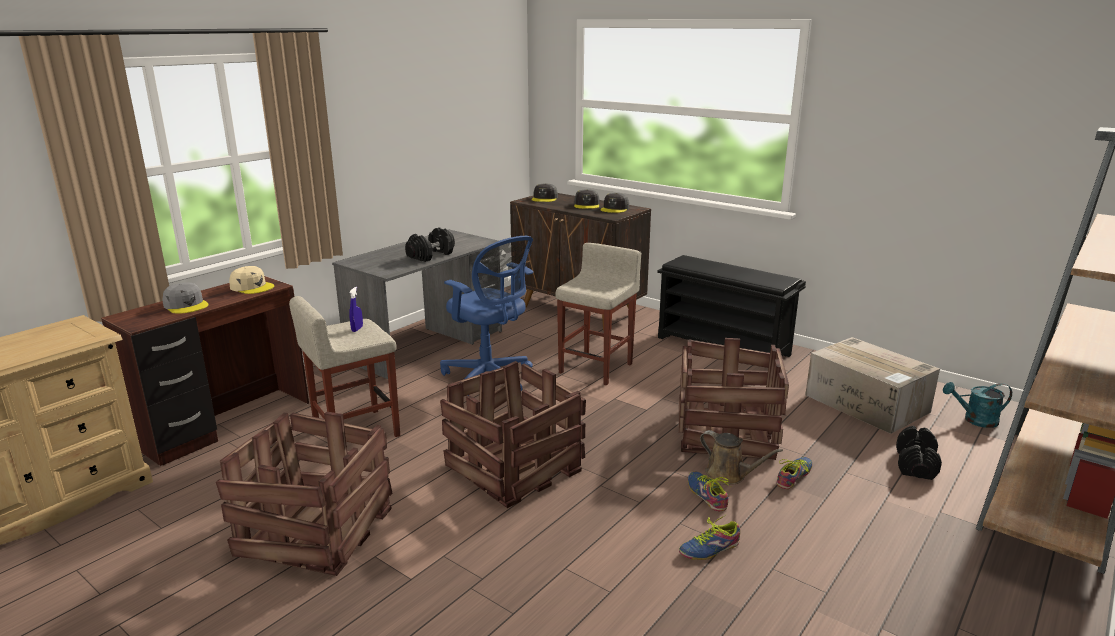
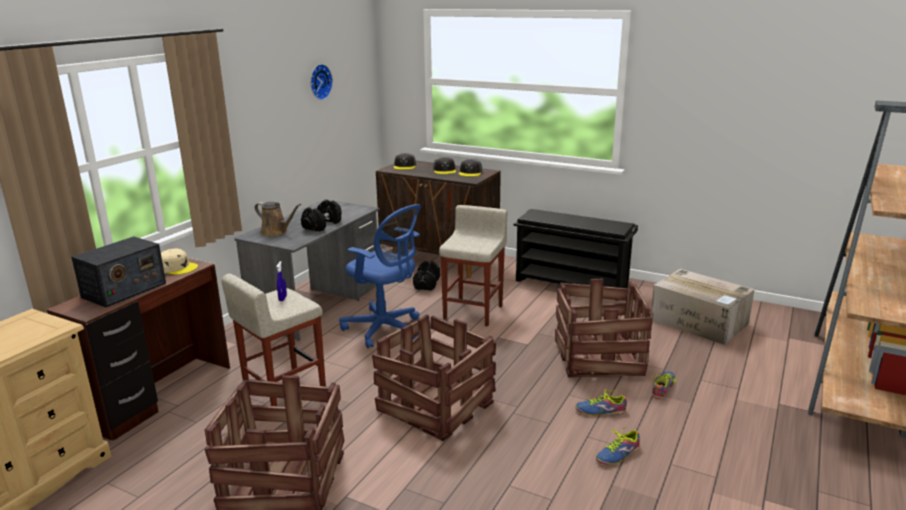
camera: 10 degrees left, 0 degrees up
grey cap [162,282,209,314] -> radio [72,237,166,308]
shoe [688,471,730,511] -> shoe turned 60 degrees counterclockwise [575,389,627,416]
brown watering can [700,430,783,485] -> brown watering can moved to [255,202,301,237]
black dumbbell [896,426,942,480] -> black dumbbell moved to [413,261,440,290]
turquoise watering can [943,382,1012,428] -> none
none -> wall clock [310,64,333,100]

